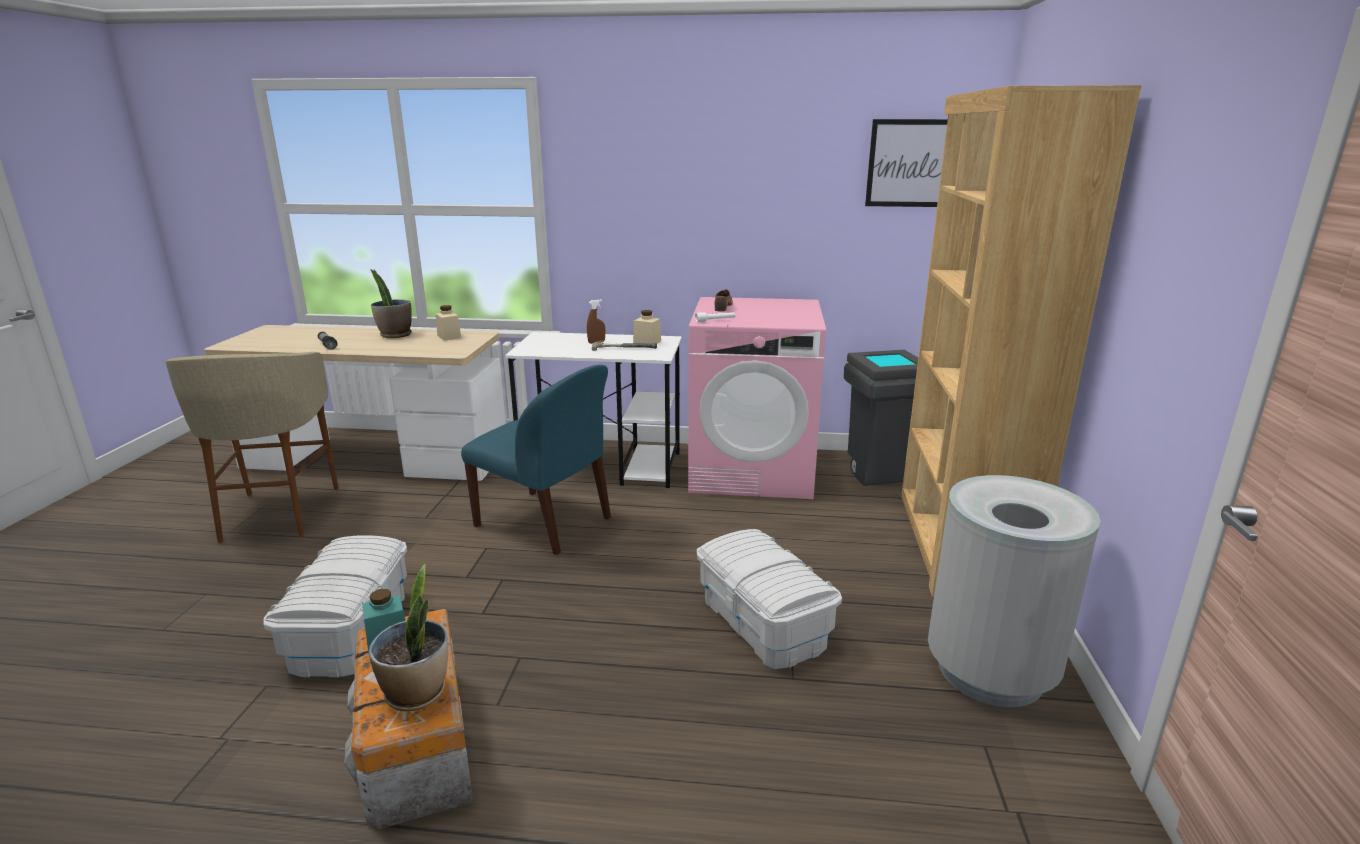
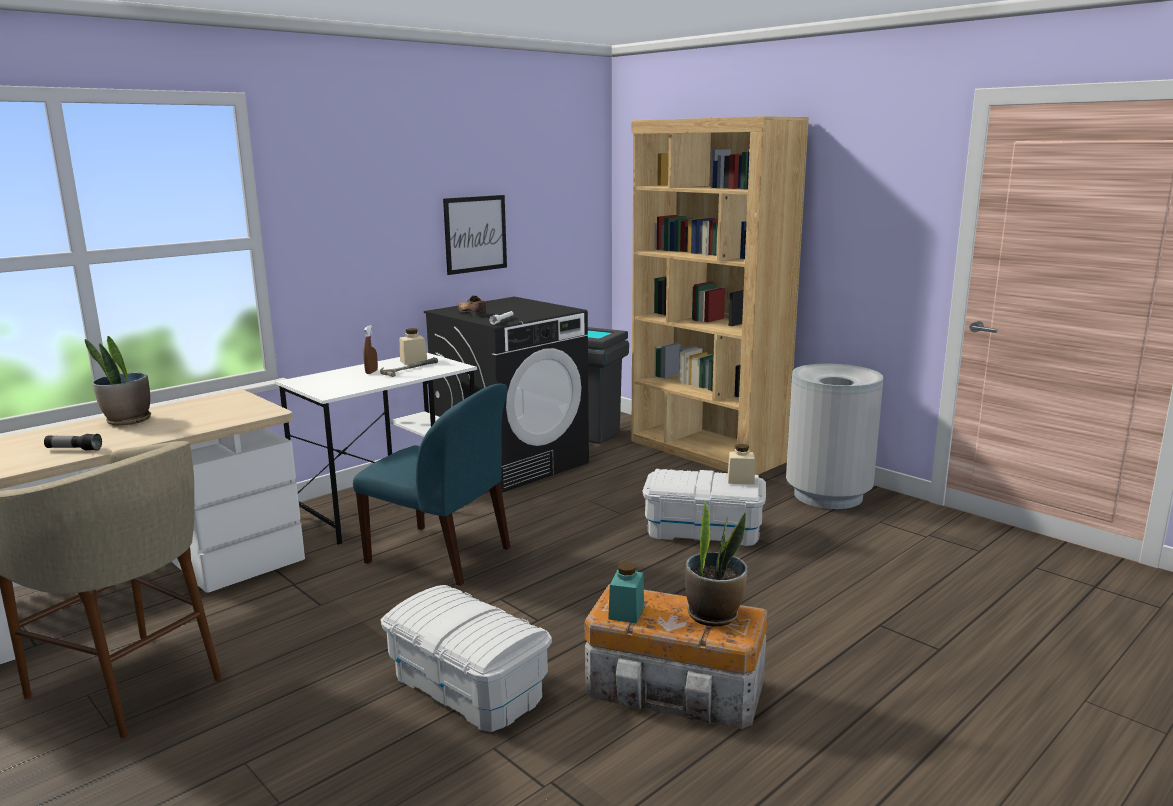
camera: 50 degrees left, 5 degrees down
beige jar [436,305,461,341] -> beige jar moved to [727,444,755,485]
blue chair [461,365,611,555] -> blue chair turned 45 degrees clockwise [353,383,510,586]
pink washing machine [688,297,826,499] -> black washing machine [424,297,589,493]
picture [865,119,948,207] -> picture moved to [443,195,507,275]

